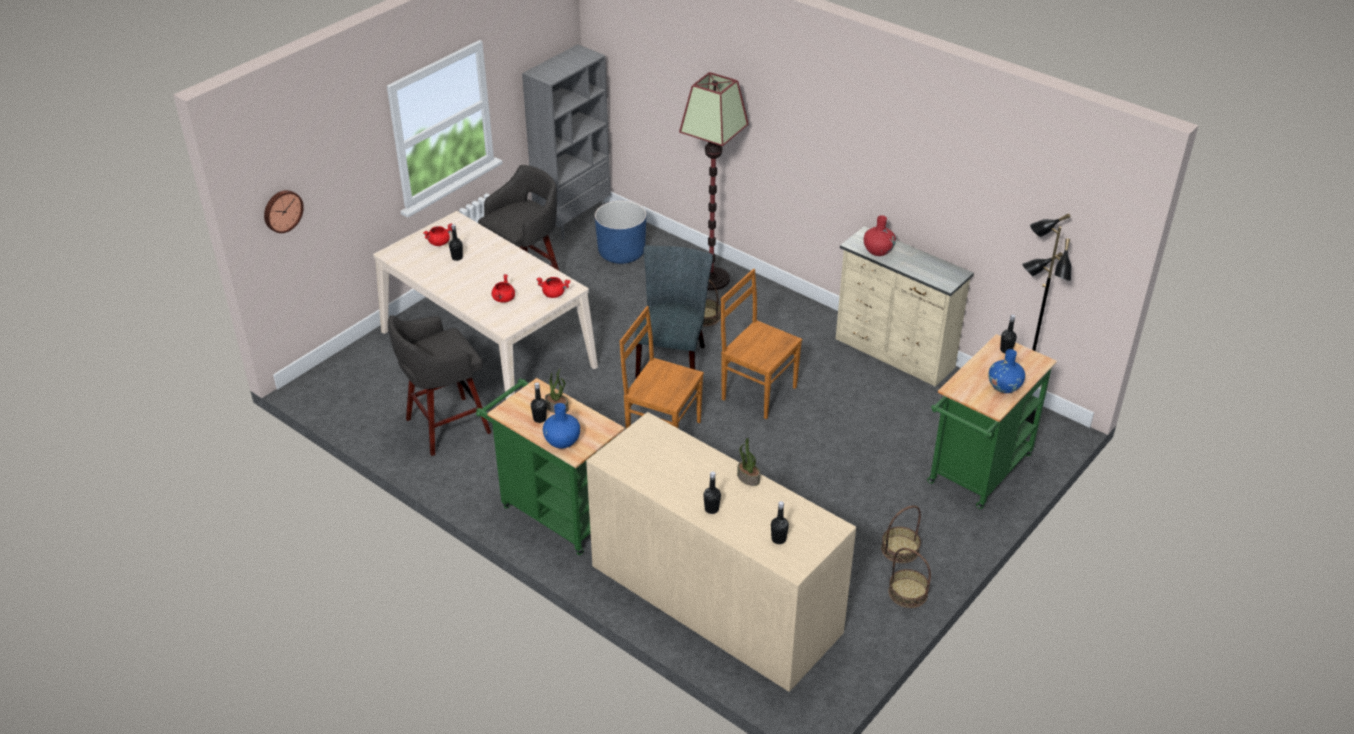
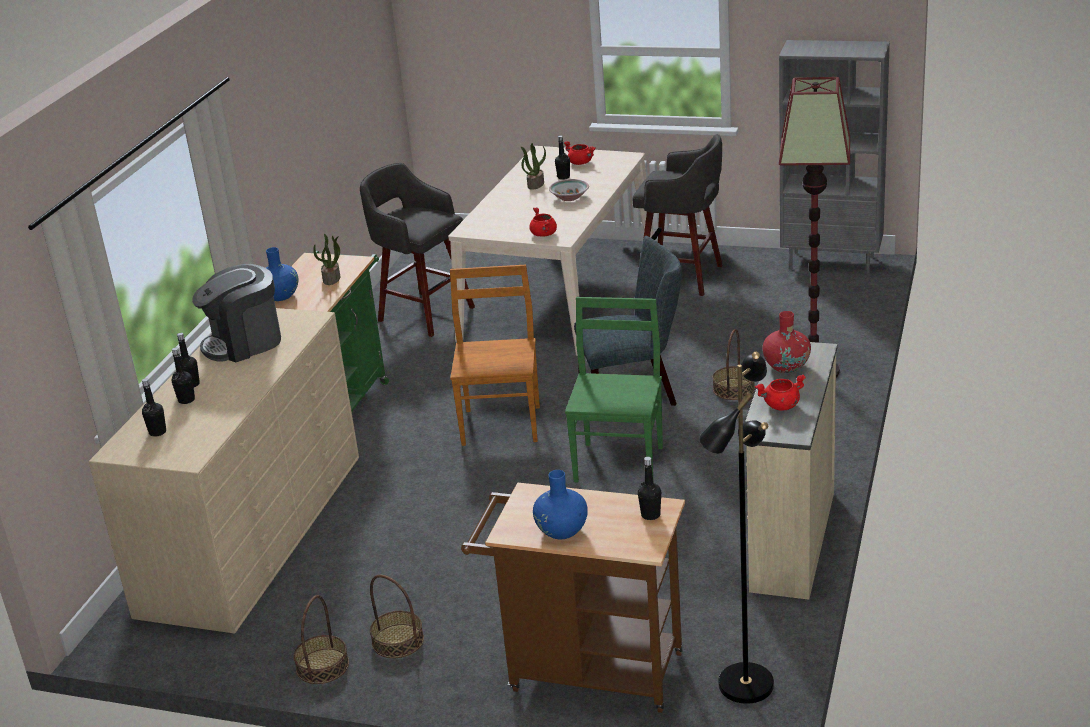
camera: 70 degrees right, 10 degrees down
wall clock [264,190,304,233] -> none
red cooking pot [492,274,515,303] -> red cooking pot moved to [755,374,806,411]
black bottle [531,382,547,423] -> black bottle moved to [171,348,195,404]
blue planter [595,201,646,264] -> none
brown chair [721,269,802,419] -> green chair [565,297,663,482]
potted plant [737,438,760,486] -> potted plant moved to [521,143,546,190]
green cart [927,334,1057,509] -> brown cart [461,482,685,713]
none -> coffee machine [192,264,281,362]
none -> bowl [549,179,589,201]

